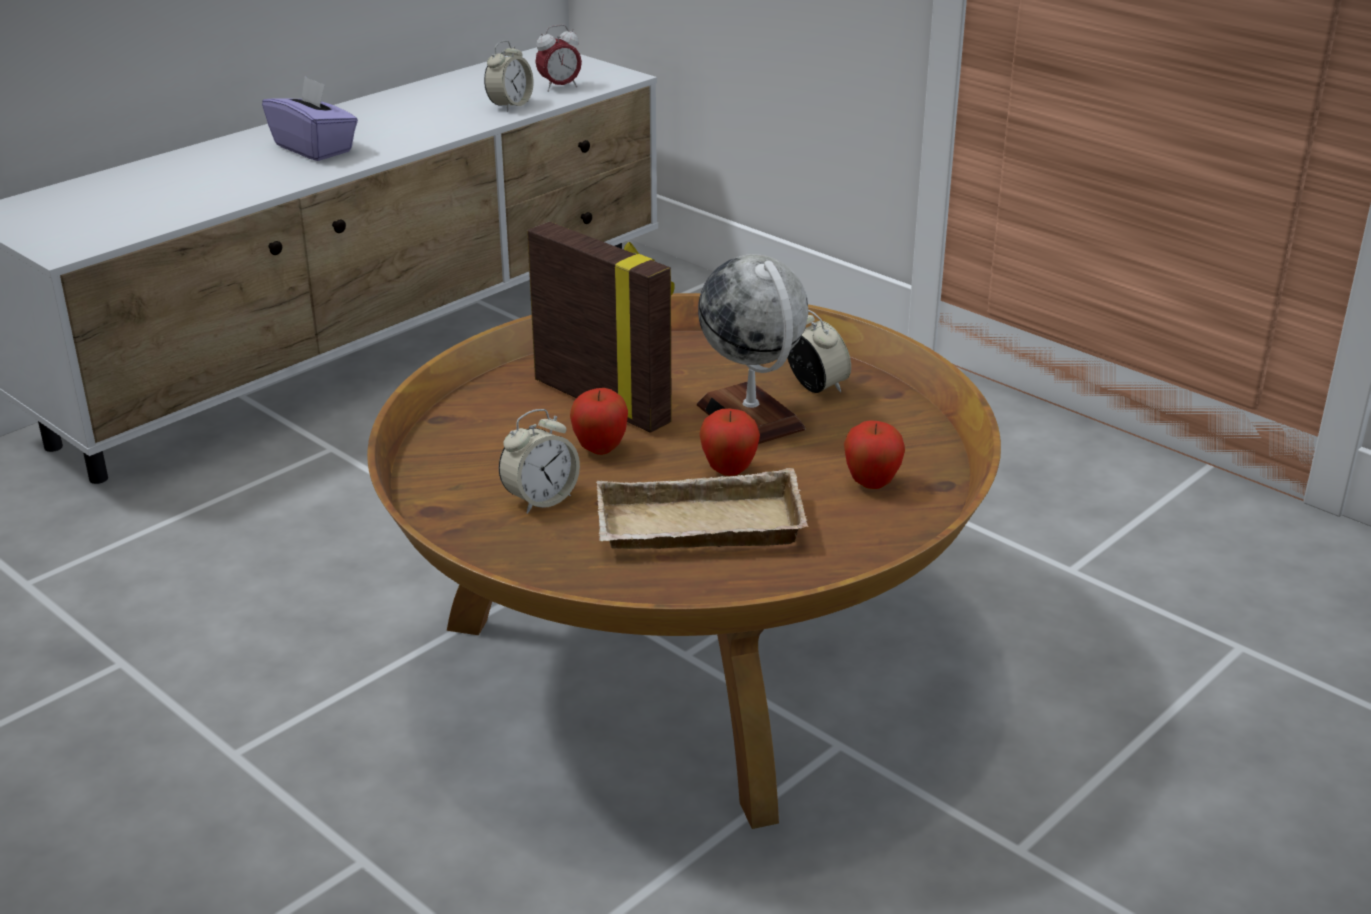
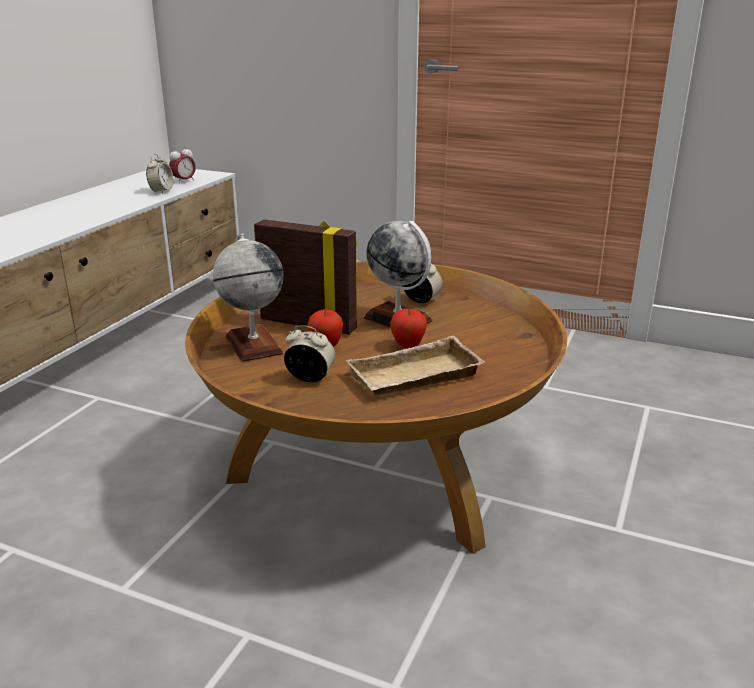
camera: 20 degrees left, 5 degrees down
purple tissue box [262,76,358,161] -> none
alarm clock [499,409,580,514] -> alarm clock turned 105 degrees counterclockwise [284,325,335,382]
apple [844,420,905,489] -> none
none -> globe [213,234,284,362]

